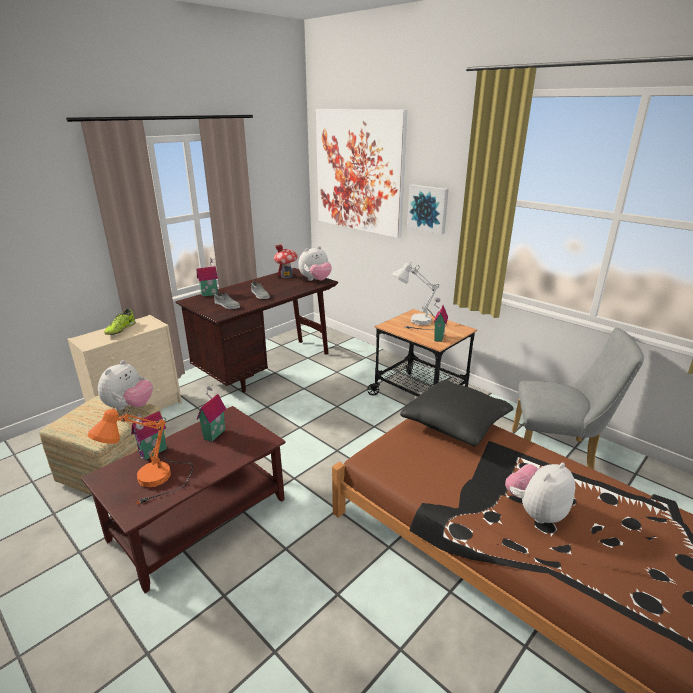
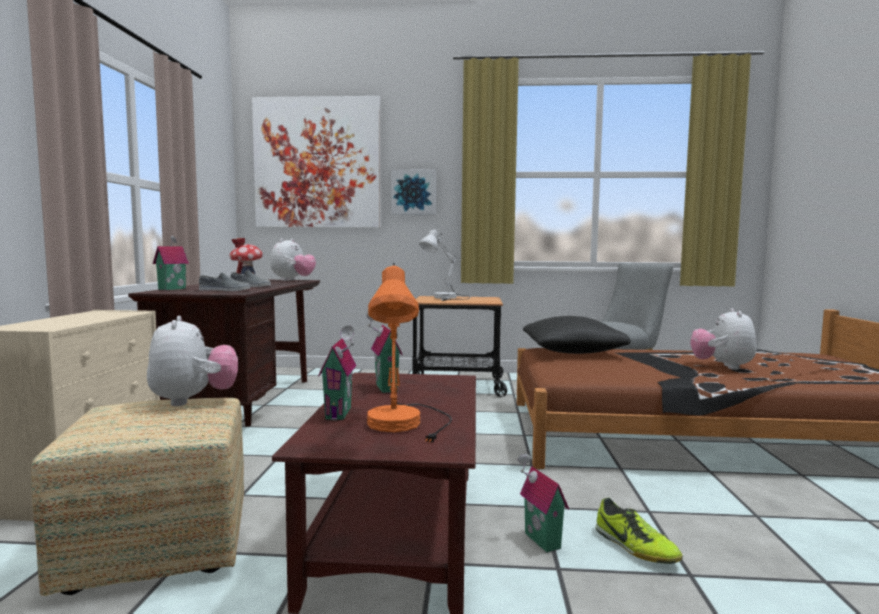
camera: 40 degrees left, 20 degrees down
shoe [104,309,136,335] -> shoe moved to [596,498,683,564]
toy house [433,297,448,342] -> toy house moved to [517,453,569,553]

